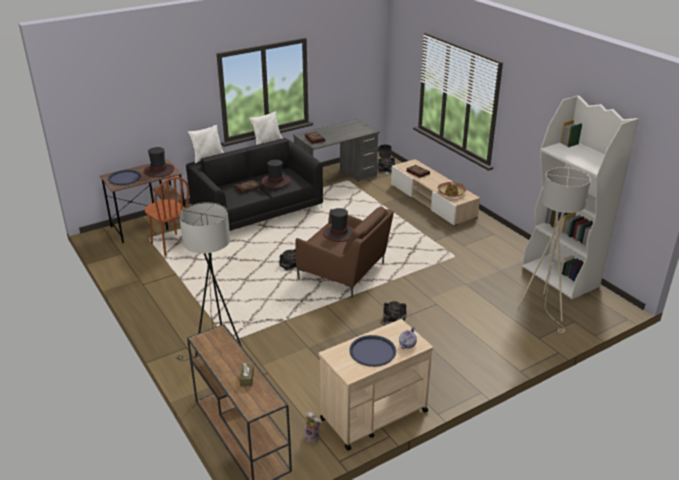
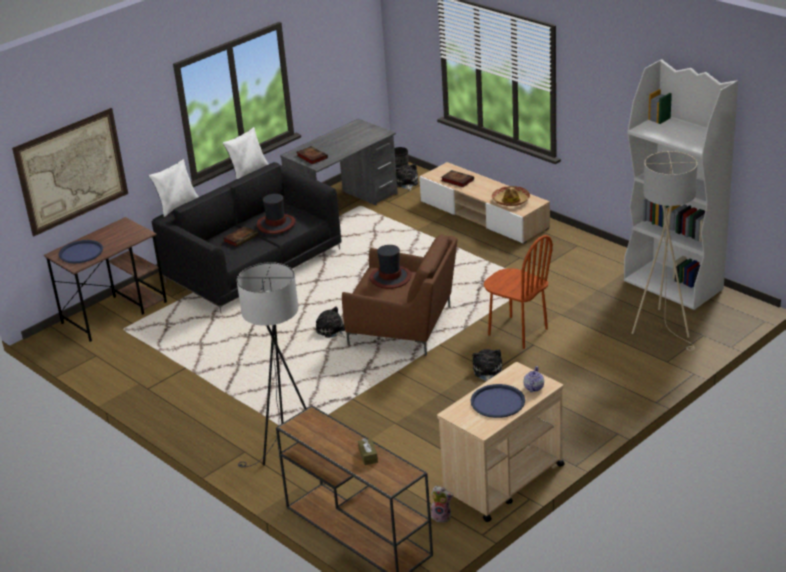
camera: 10 degrees left, 0 degrees up
hat [144,147,174,178] -> none
brown chair [145,177,189,256] -> brown chair moved to [484,235,553,349]
none -> picture [12,108,128,236]

